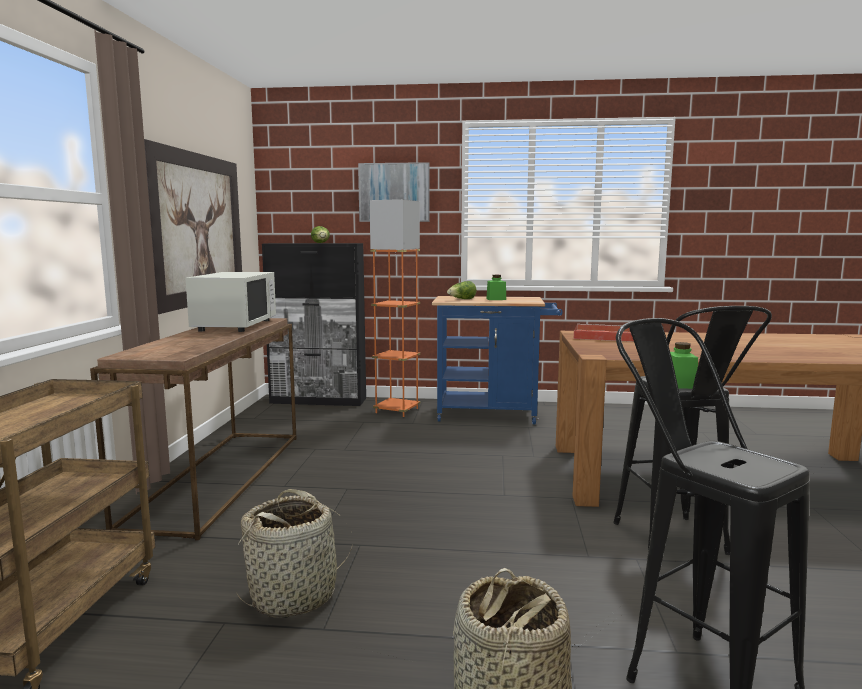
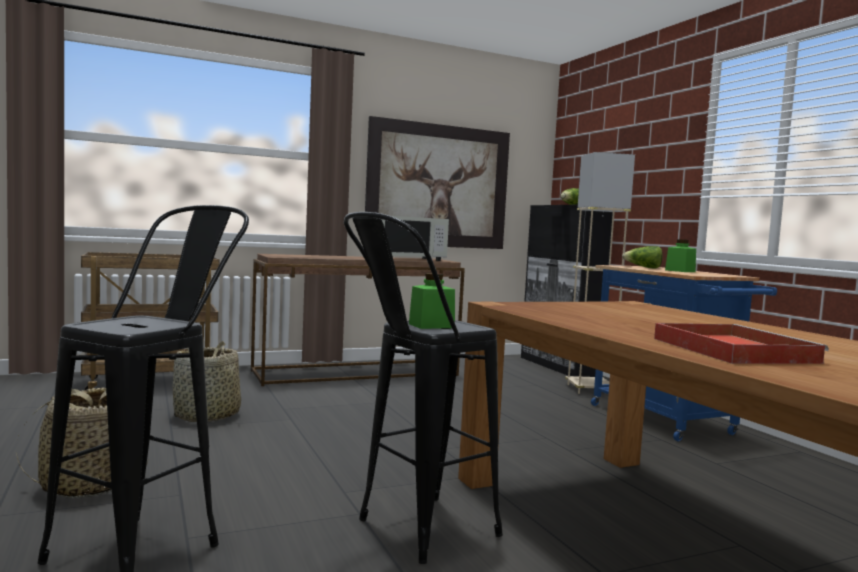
camera: 60 degrees right, 5 degrees down
picture [358,162,429,222] -> none
orange floor lamp [370,199,420,417] -> beige floor lamp [565,152,635,394]
red tray [574,324,634,342] -> red tray moved to [654,323,829,364]

